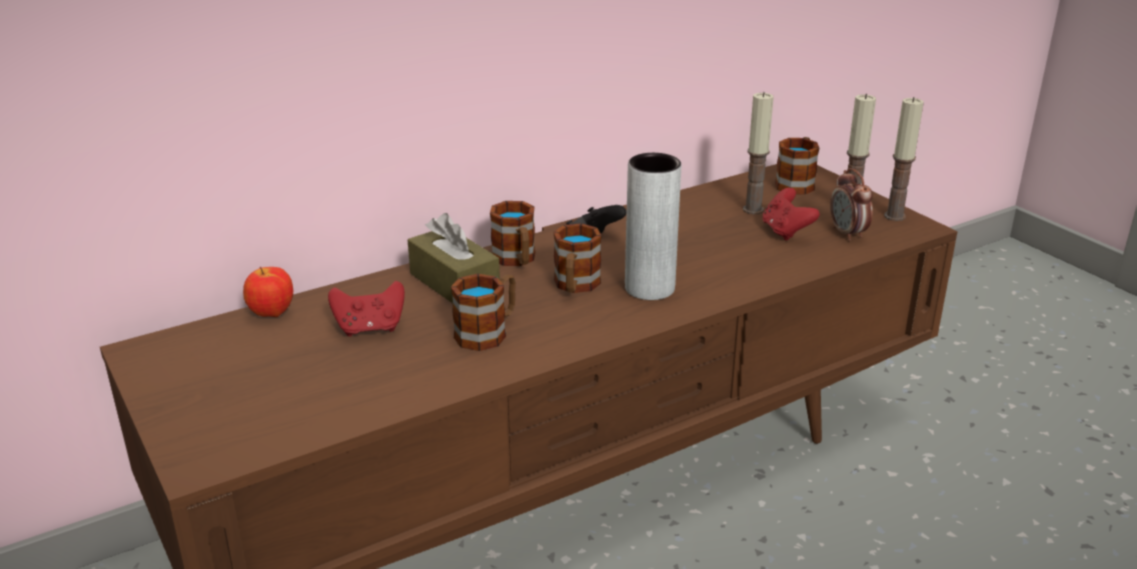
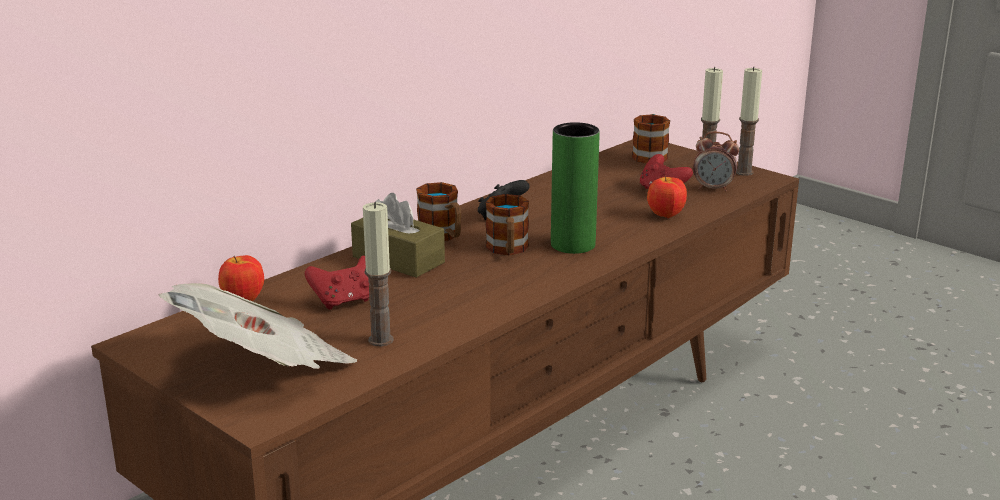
camera: 15 degrees left, 5 degrees down
mug [451,274,516,351] -> none
grey vase [625,153,681,300] -> green vase [551,122,600,254]
candle [743,92,774,214] -> candle moved to [363,202,394,346]
alarm clock [830,168,873,241] -> alarm clock turned 45 degrees counterclockwise [693,132,739,192]
none -> newspaper [158,283,357,369]
none -> apple [647,175,687,218]

